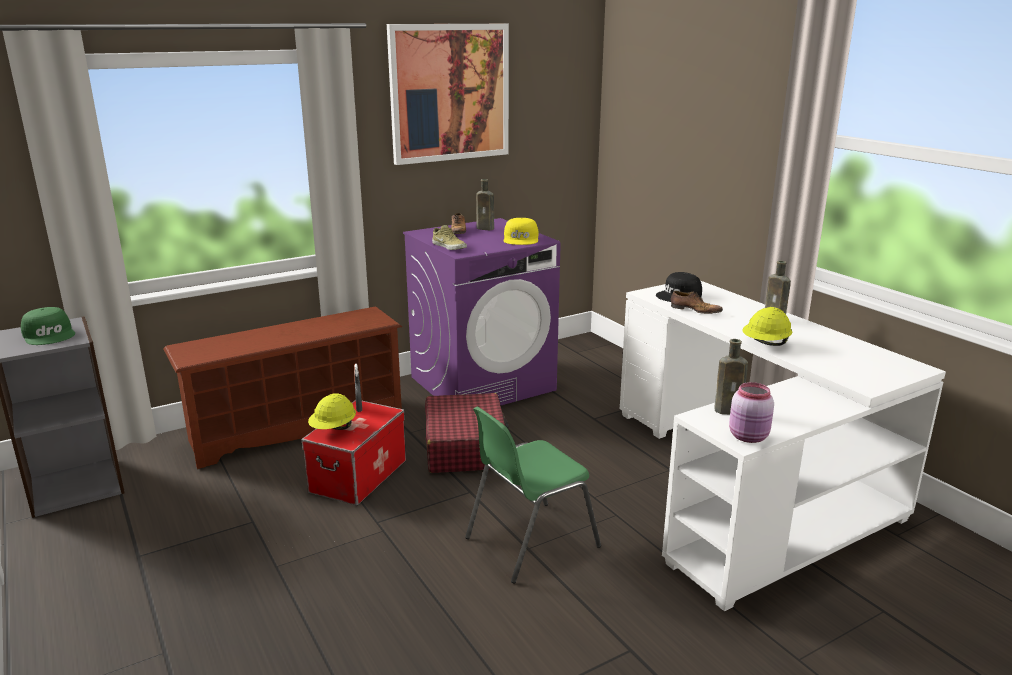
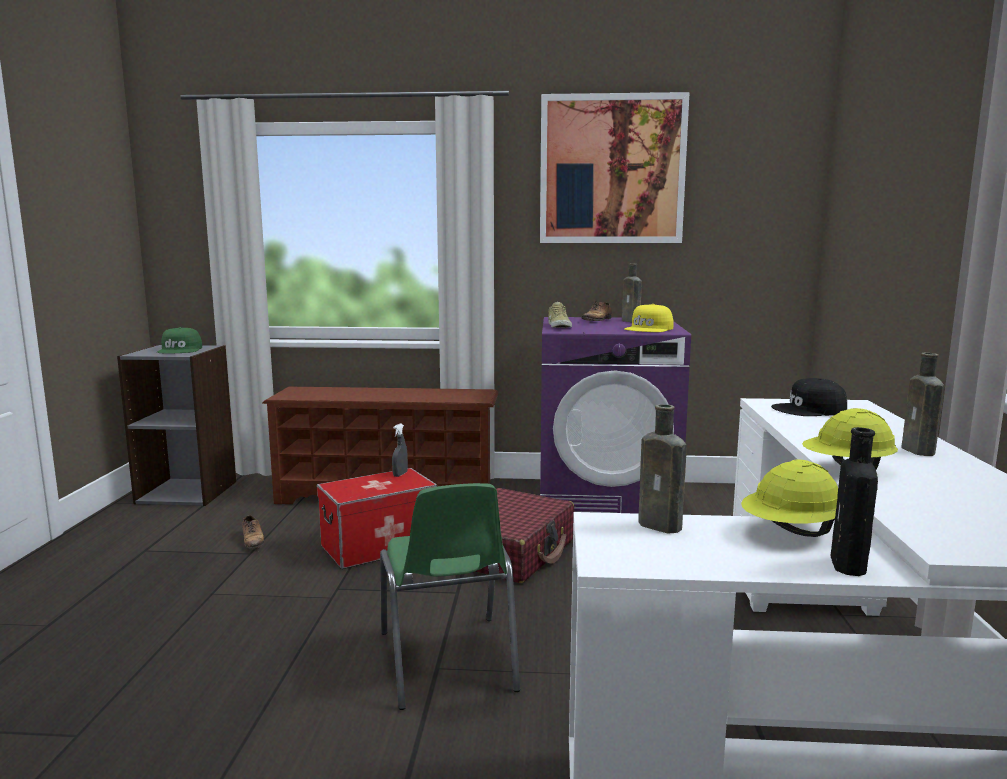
camera: 35 degrees right, 10 degrees down
yellow hard hat [308,393,356,430] -> yellow hard hat moved to [741,460,838,537]
green chair [465,407,601,583] -> green chair turned 105 degrees counterclockwise [380,483,520,710]
shoe [671,291,723,314] -> shoe moved to [242,515,265,549]
pink jar [729,382,774,443] -> none
none -> black bottle [831,427,878,576]

